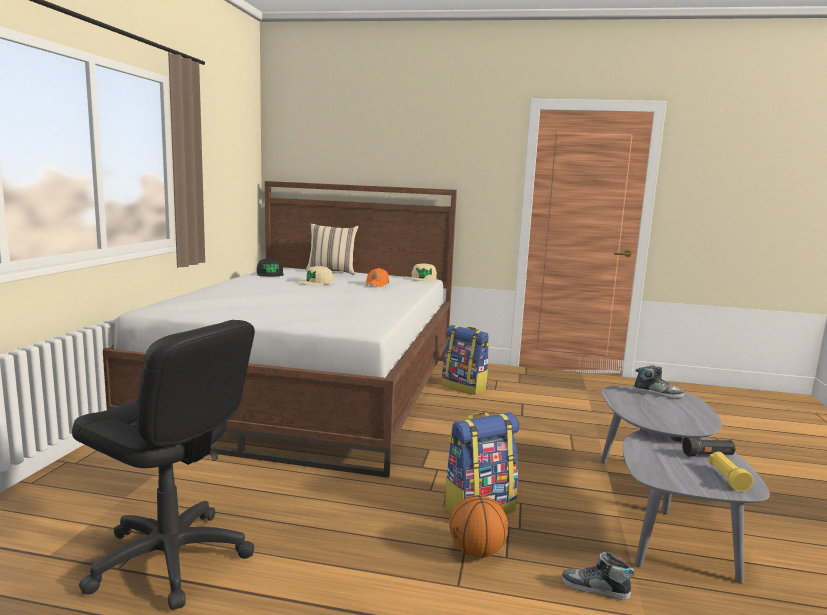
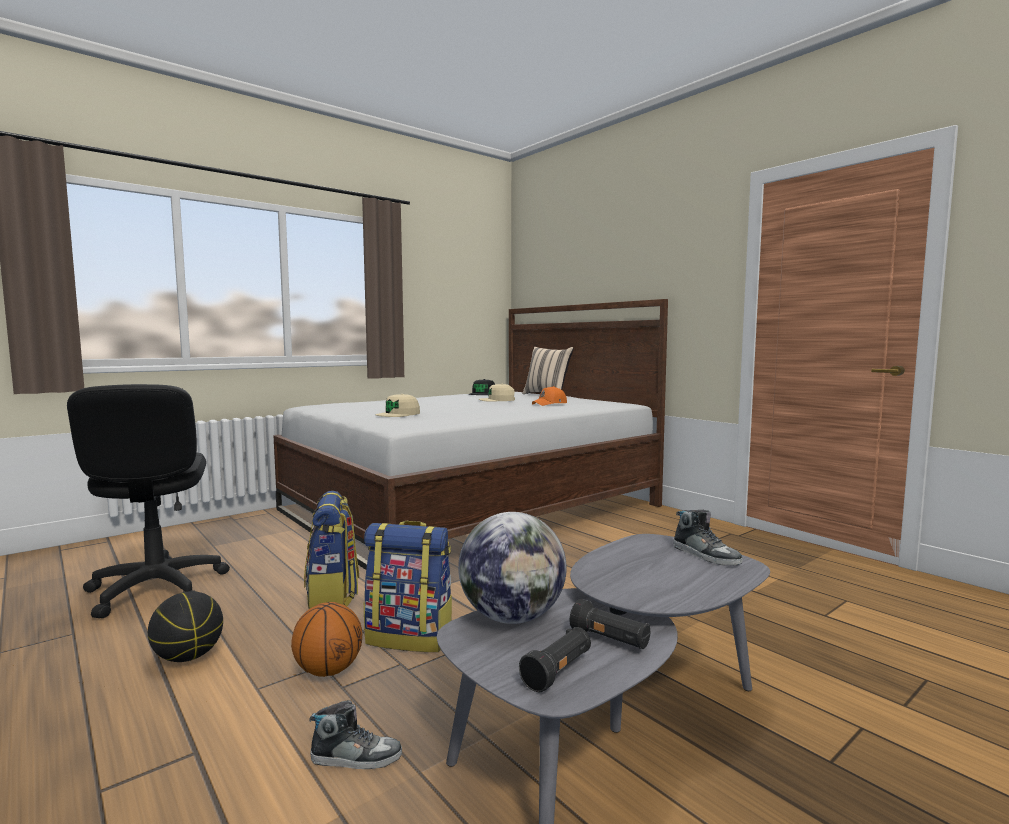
camera: 40 degrees right, 5 degrees down
beige cap [411,263,437,281] -> beige cap moved to [375,394,420,417]
backpack [442,325,490,395] -> backpack moved to [304,491,359,609]
shoe [562,551,634,600] -> shoe turned 120 degrees clockwise [309,700,402,769]
yellow flashlight [709,452,753,492] -> black flashlight [519,627,591,692]
none -> basketball [148,591,223,662]
none -> globe [458,512,567,624]

